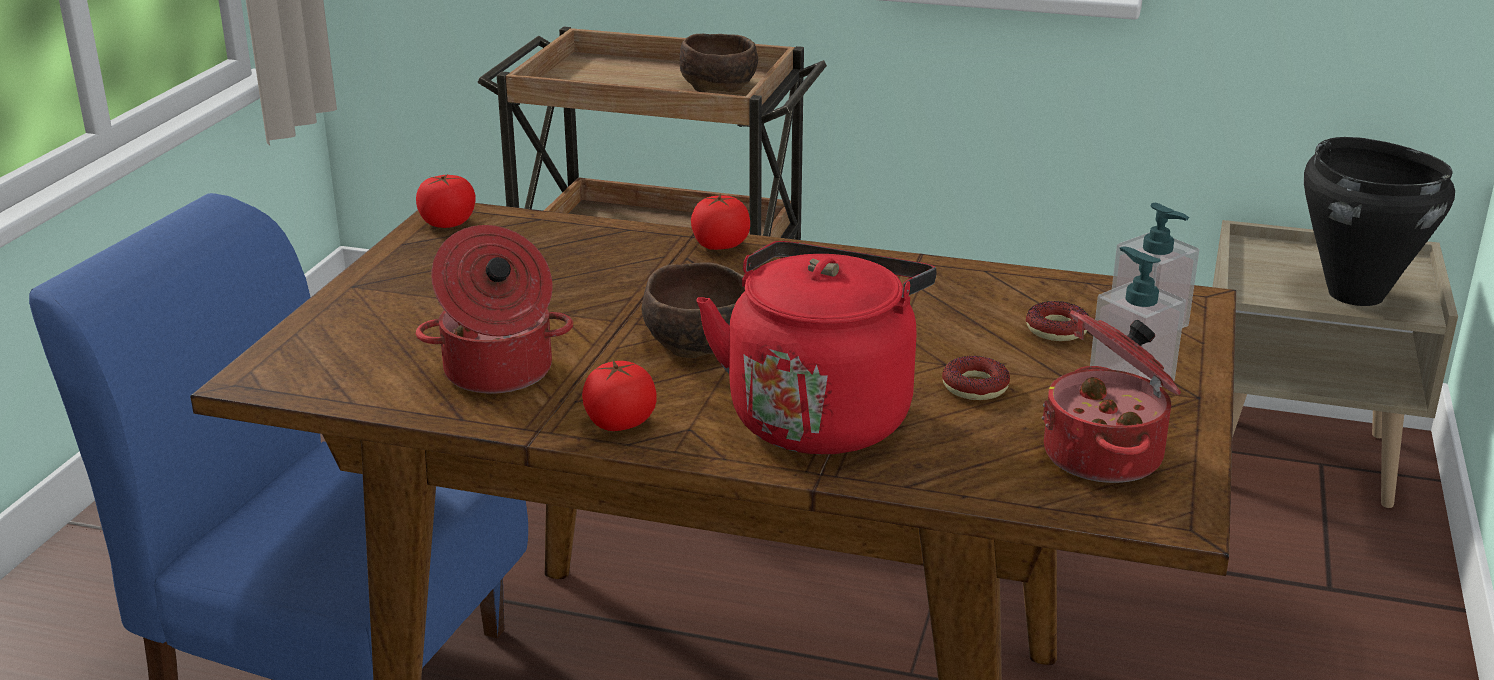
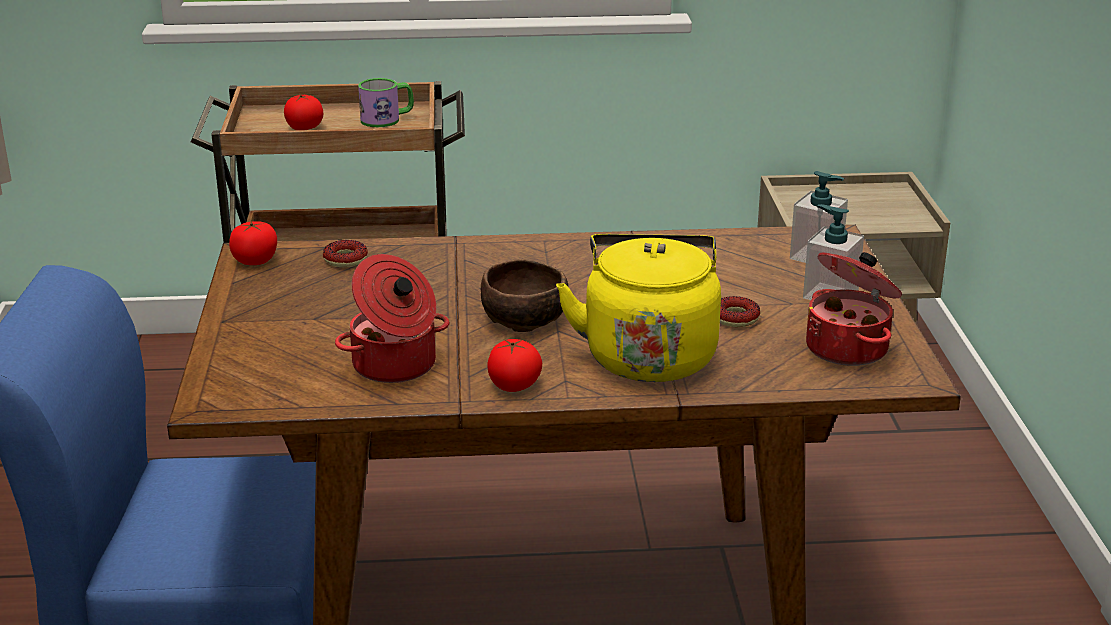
camera: 20 degrees left, 0 degrees up
brown bowl [679,34,758,92] -> mug [358,78,414,127]
tomato [691,194,750,250] -> tomato moved to [284,94,323,130]
red kettle [696,241,937,454] -> yellow kettle [556,234,721,382]
donut [1026,301,1088,341] -> donut moved to [323,240,368,267]
black cooking pot [1304,137,1455,306] -> none

